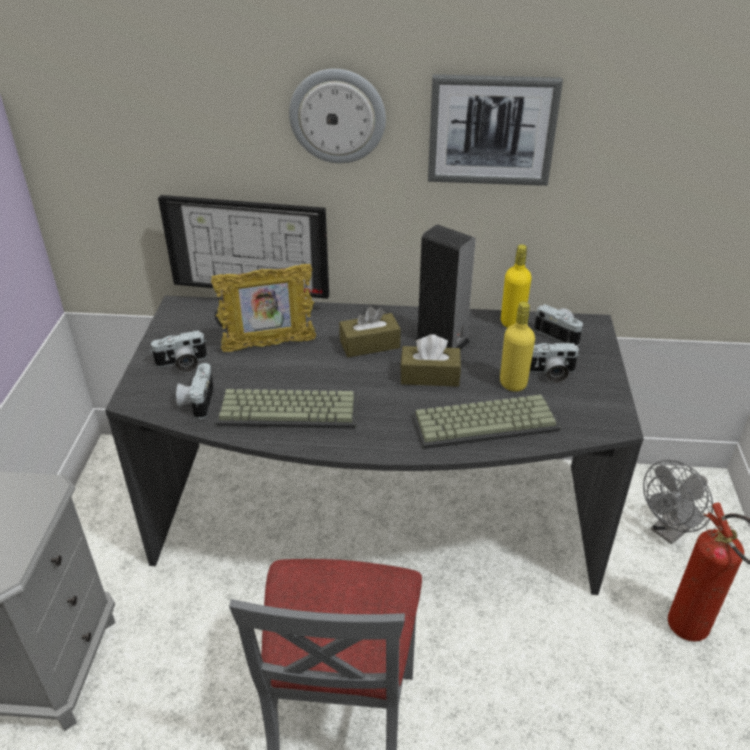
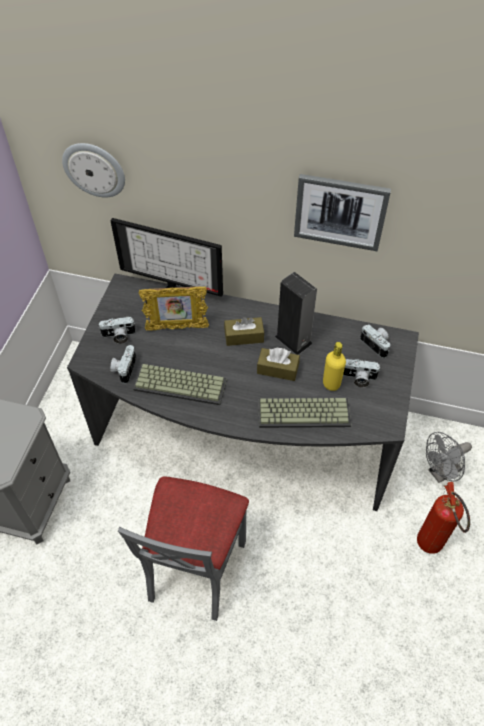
camera: 10 degrees right, 15 degrees up
wall clock [289,69,386,163] -> wall clock moved to [62,143,125,198]
yellow bottle [501,244,531,328] -> none

